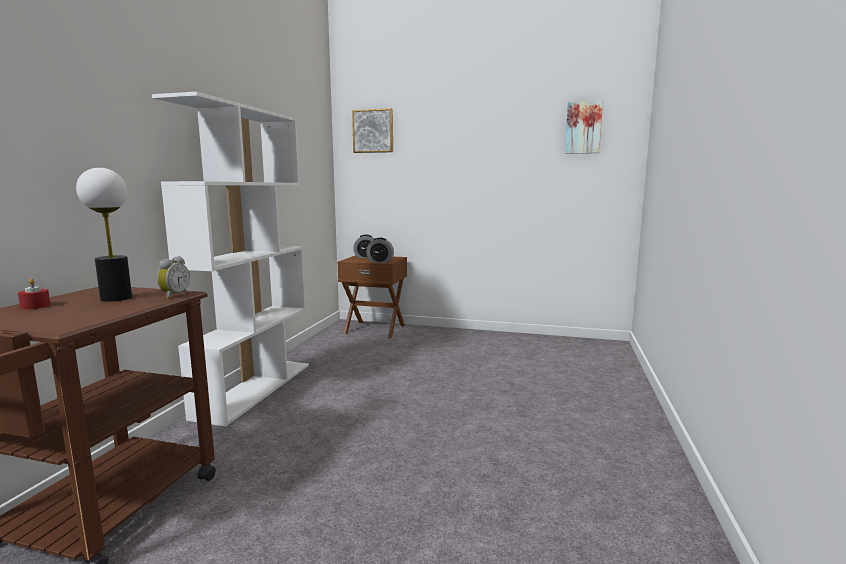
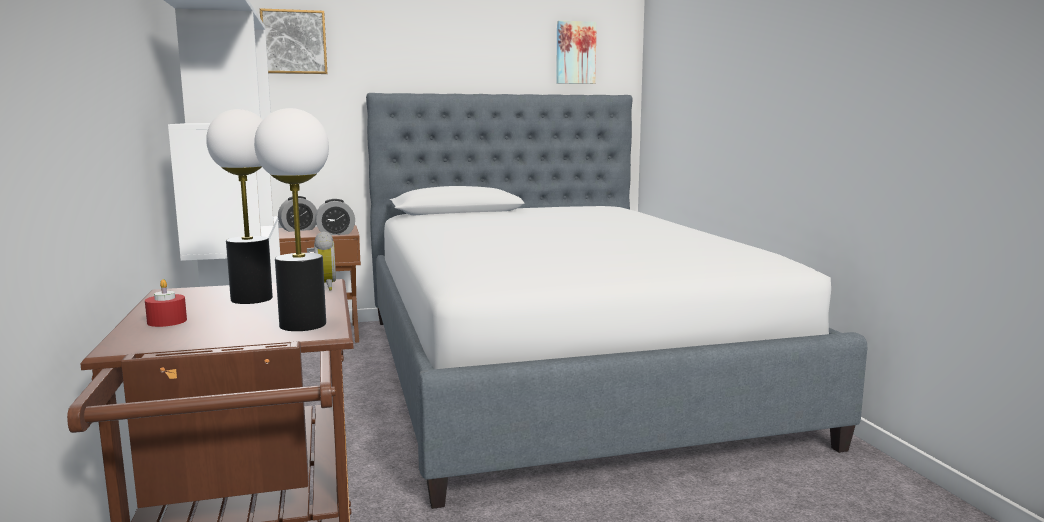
camera: 30 degrees left, 0 degrees up
none -> table lamp [254,108,329,331]
none -> bed [366,93,867,509]

